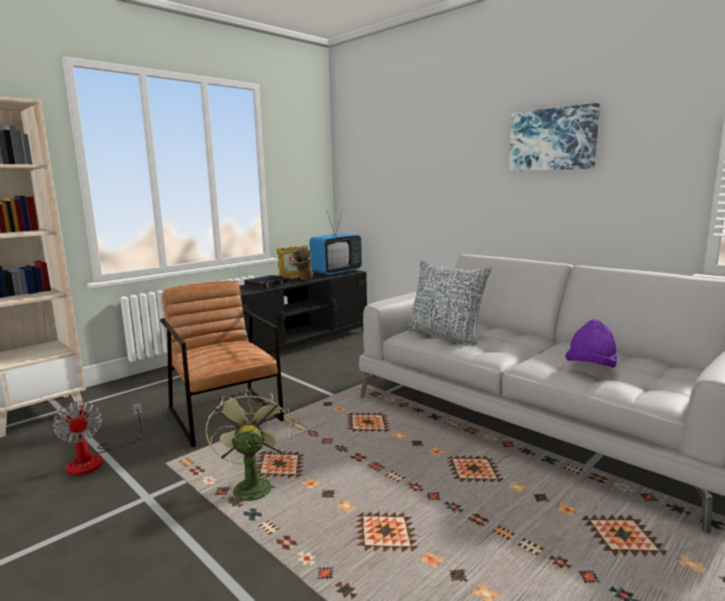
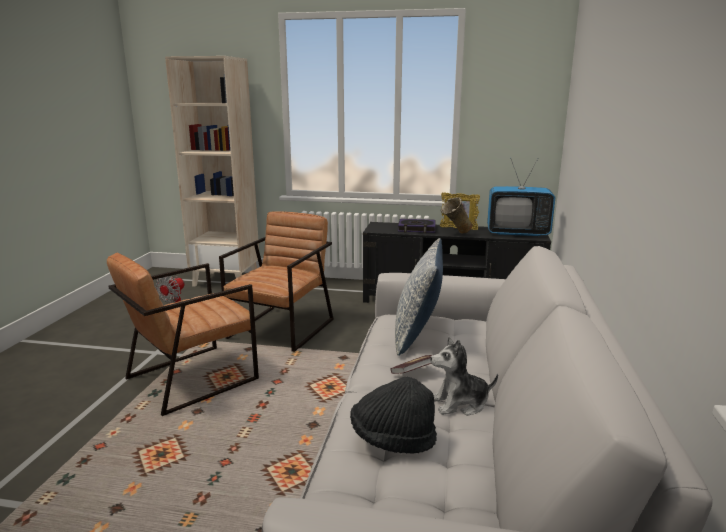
camera: 55 degrees right, 5 degrees up
green fan [206,388,292,506] -> brown armchair [107,253,259,416]
picture [509,103,600,171] -> none
purple hat [566,320,617,368] -> black hat [350,377,437,453]
none -> book [390,355,432,374]
none -> plush toy [430,337,498,416]

